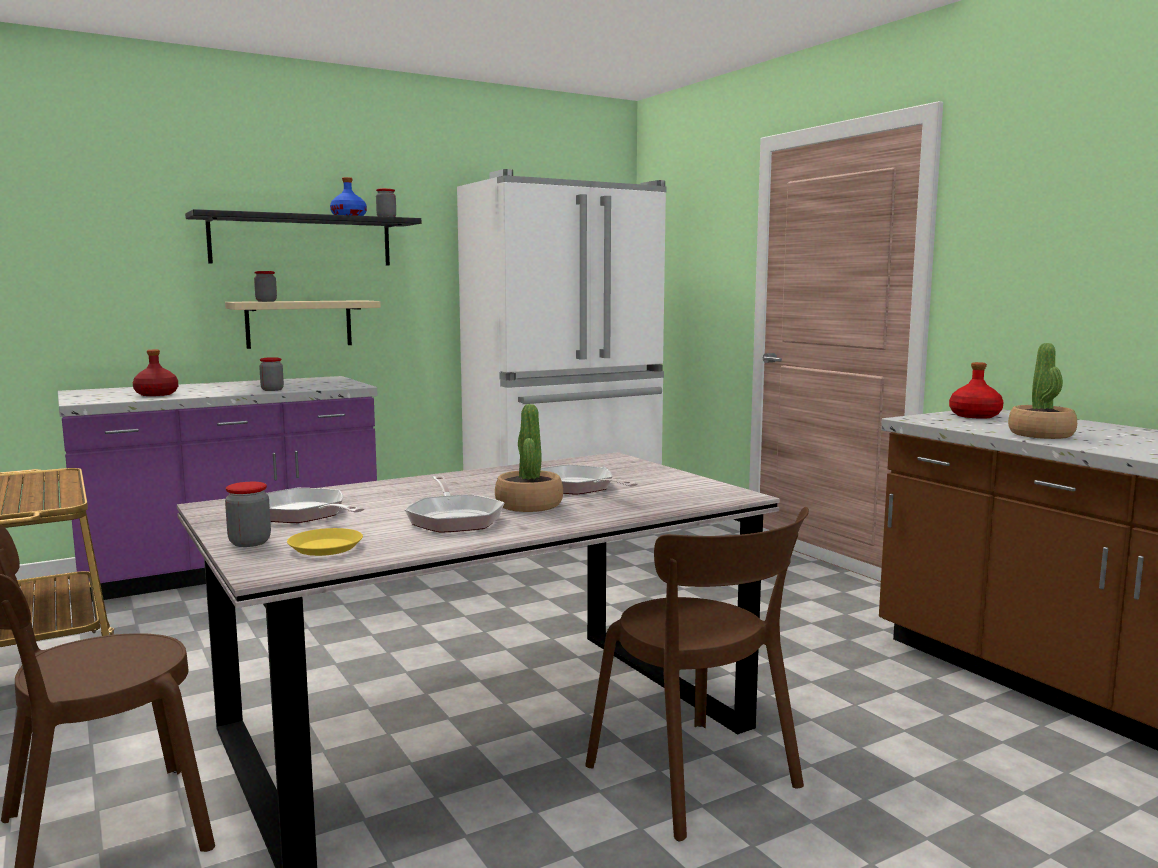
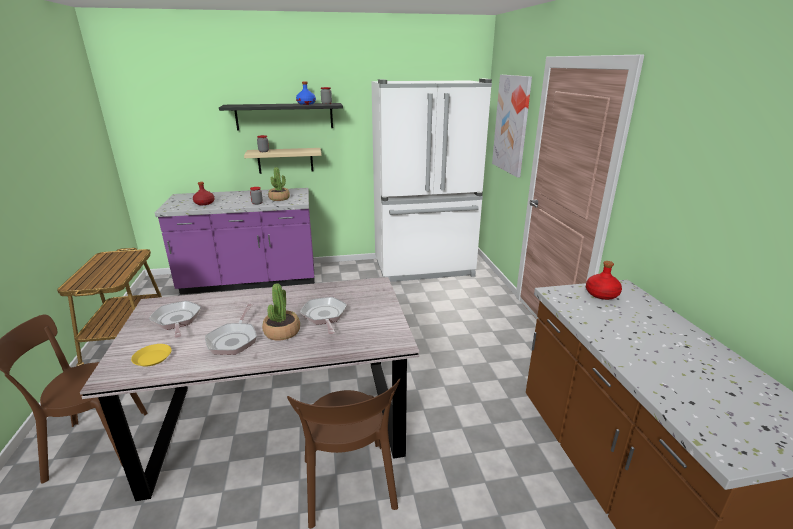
camera: 20 degrees right, 15 degrees up
jar [225,482,271,547] -> none
potted plant [1008,343,1077,439] -> potted plant moved to [268,167,290,201]
none -> picture [492,75,532,178]

